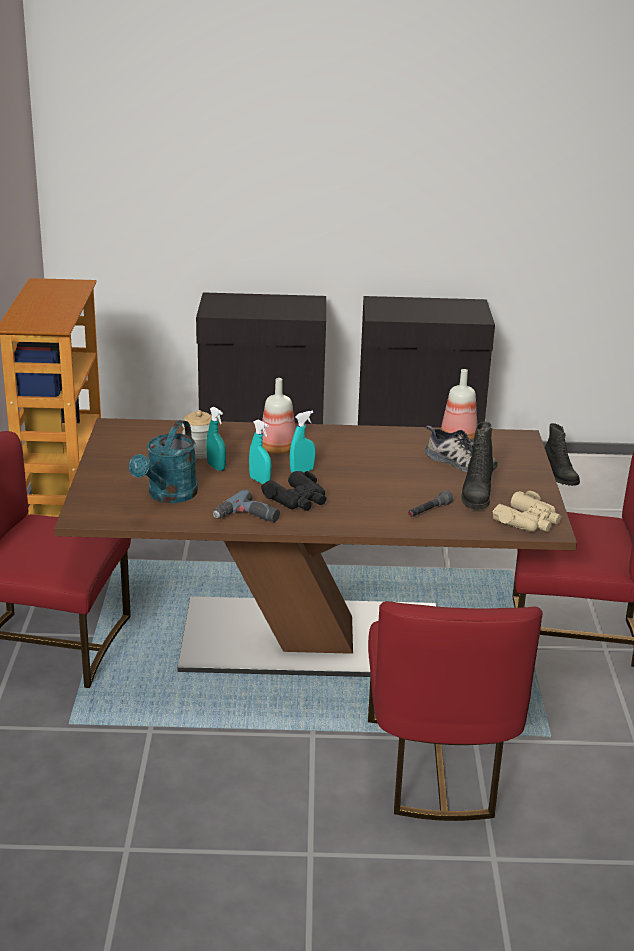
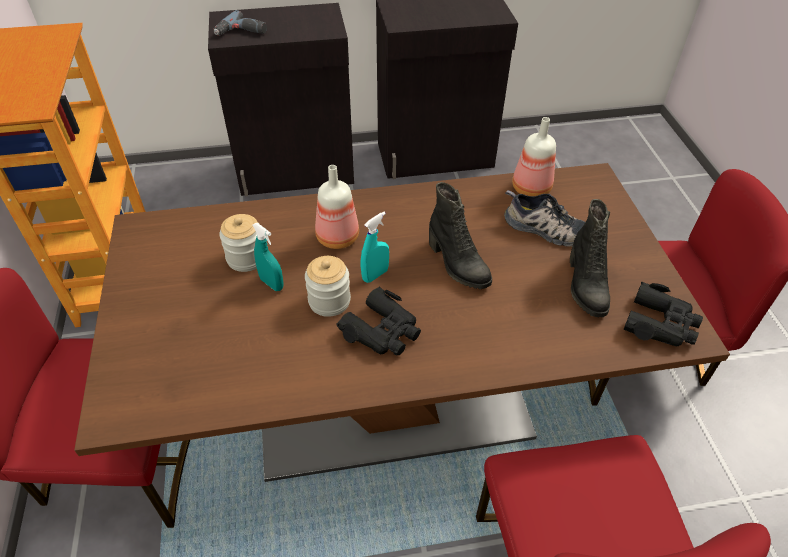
camera: 10 degrees left, 20 degrees up
turquoise watering can [129,420,198,503] -> none
power drill [213,489,280,522] -> power drill moved to [214,10,267,36]
turquoise spray bottle [249,420,271,484] -> jar [305,256,351,317]
grey flashlight [408,490,454,517] -> none
beige binoculars [493,491,561,532] -> black binoculars [624,282,703,346]
black boot [545,423,580,486] -> black boot moved to [429,182,492,289]

